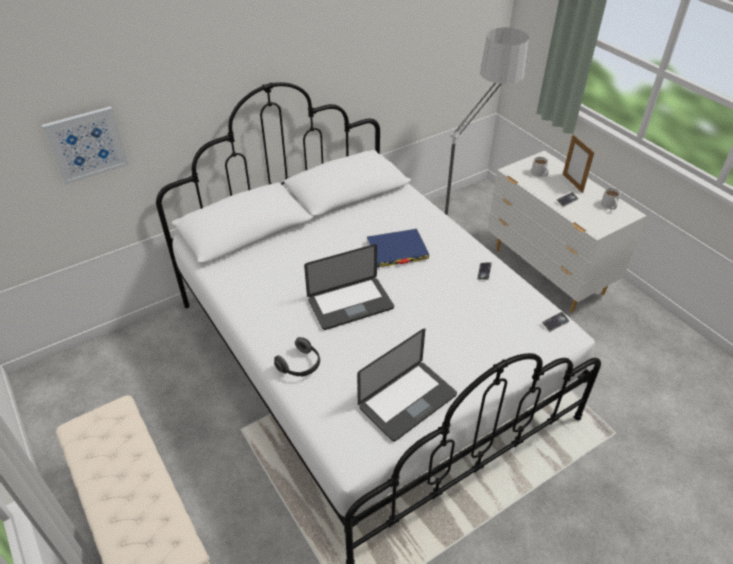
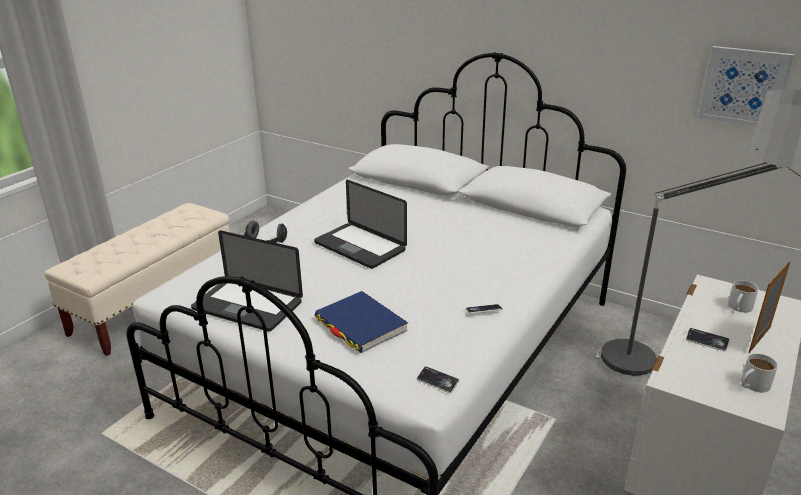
camera: 65 degrees right, 15 degrees down
picture [42,106,129,185] -> picture moved to [698,46,794,126]
blue book [367,229,429,267] -> blue book moved to [315,291,408,353]

